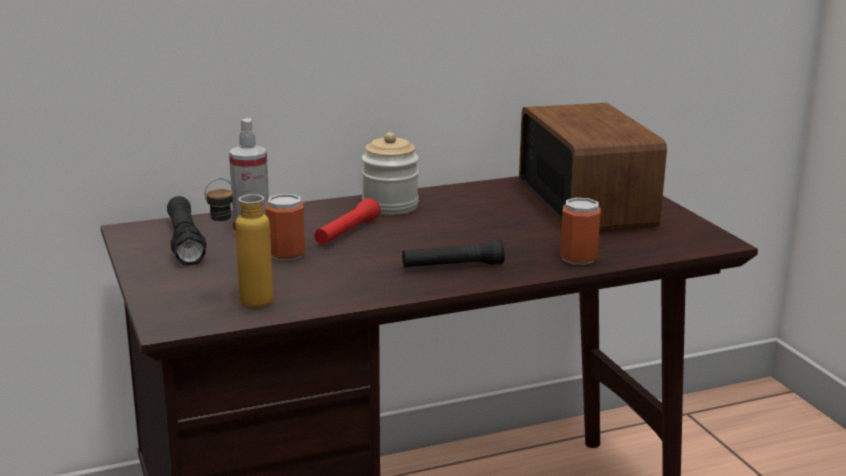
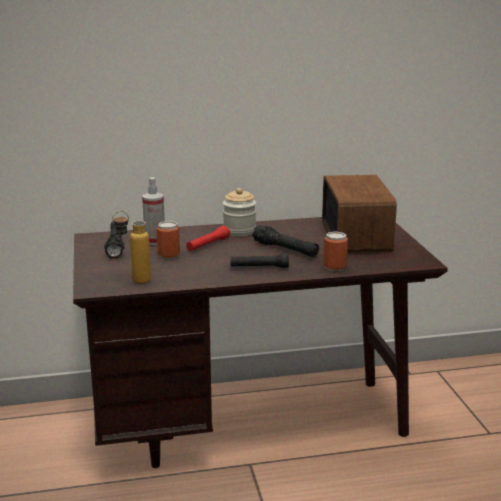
camera: 10 degrees right, 0 degrees up
none -> black flashlight [252,225,319,257]

